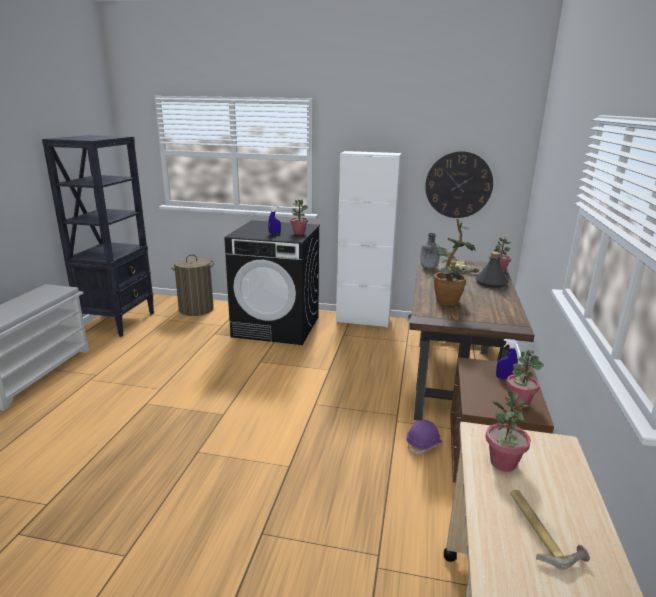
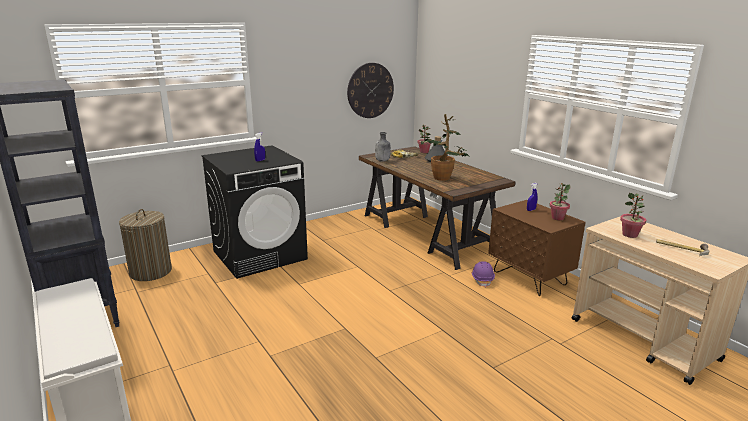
camera: 45 degrees left, 0 degrees up
potted plant [290,200,308,235] -> none
white cabinet [336,151,401,328] -> none

